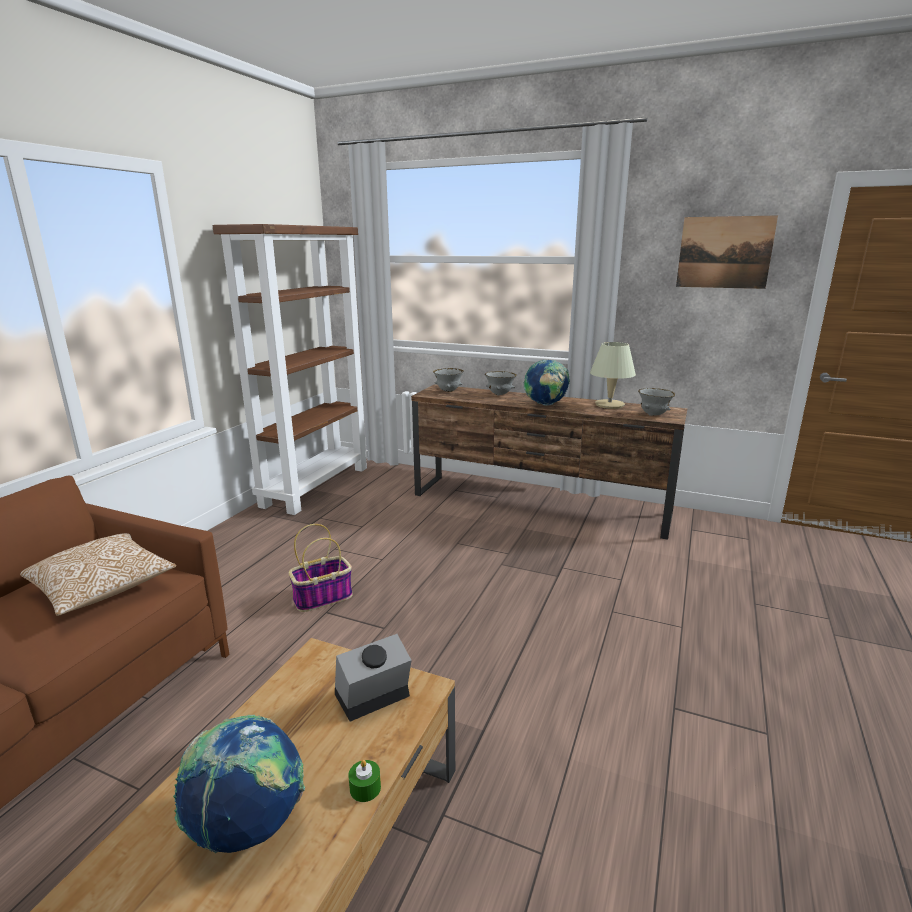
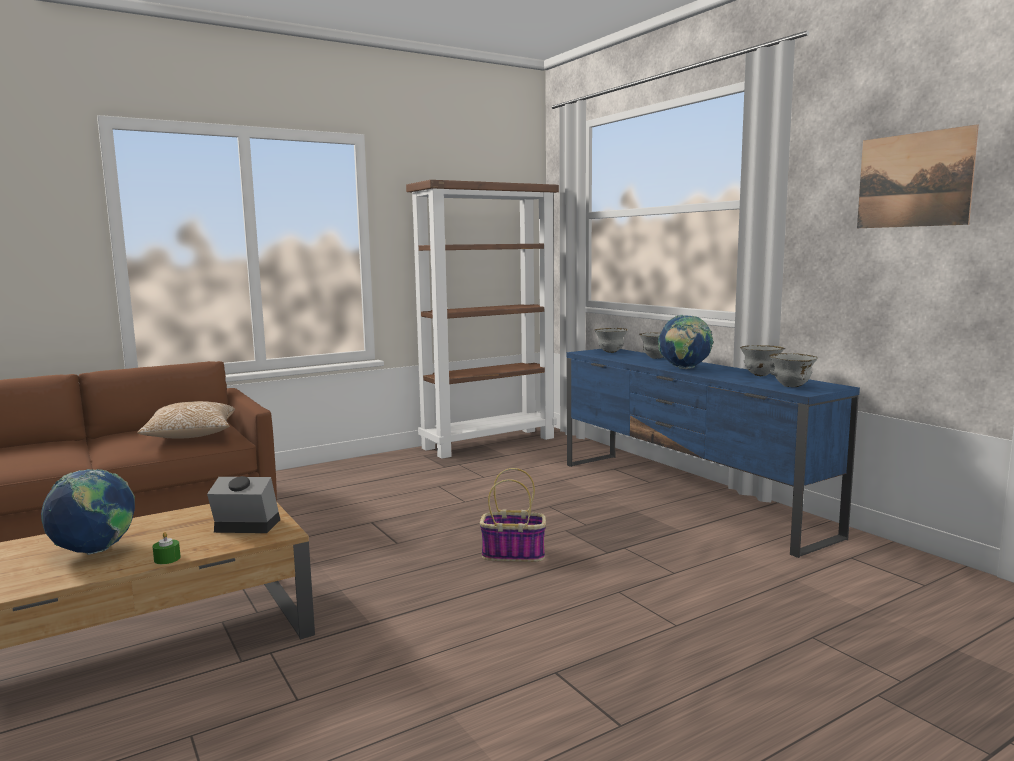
camera: 35 degrees right, 10 degrees down
basket [289,524,353,612] -> basket moved to [480,468,546,562]
brown tv stand [411,384,687,540] -> blue tv stand [567,349,860,558]
beige table lamp [590,342,636,409] -> grey bowl [740,345,785,376]

